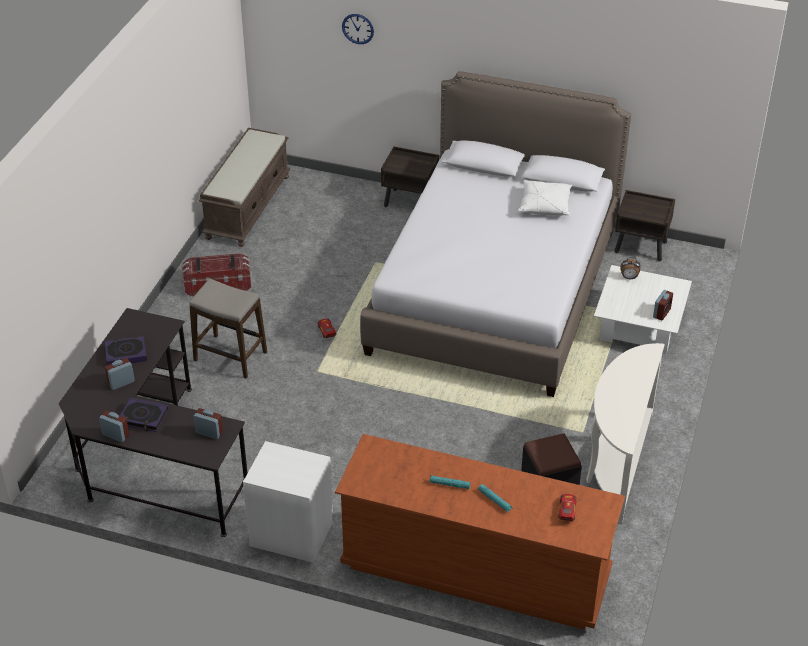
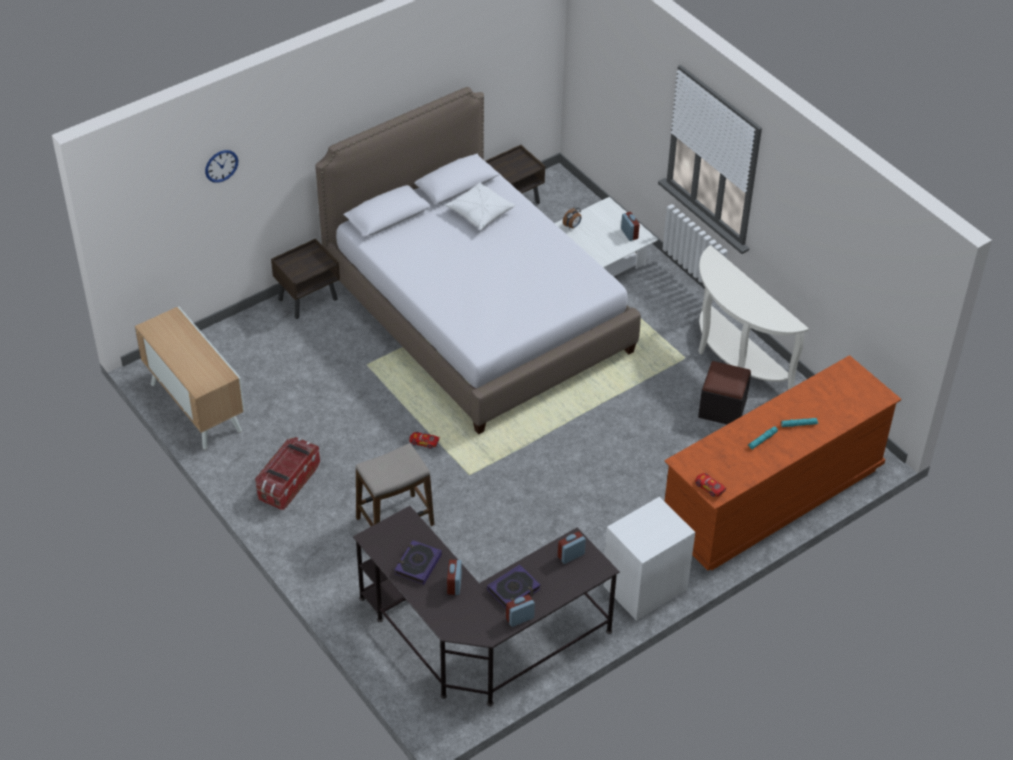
camera: 55 degrees left, 5 degrees up
brown bench [199,128,291,247] -> cabinet [135,306,245,450]
toy car [558,494,577,521] -> toy car moved to [695,473,726,497]

